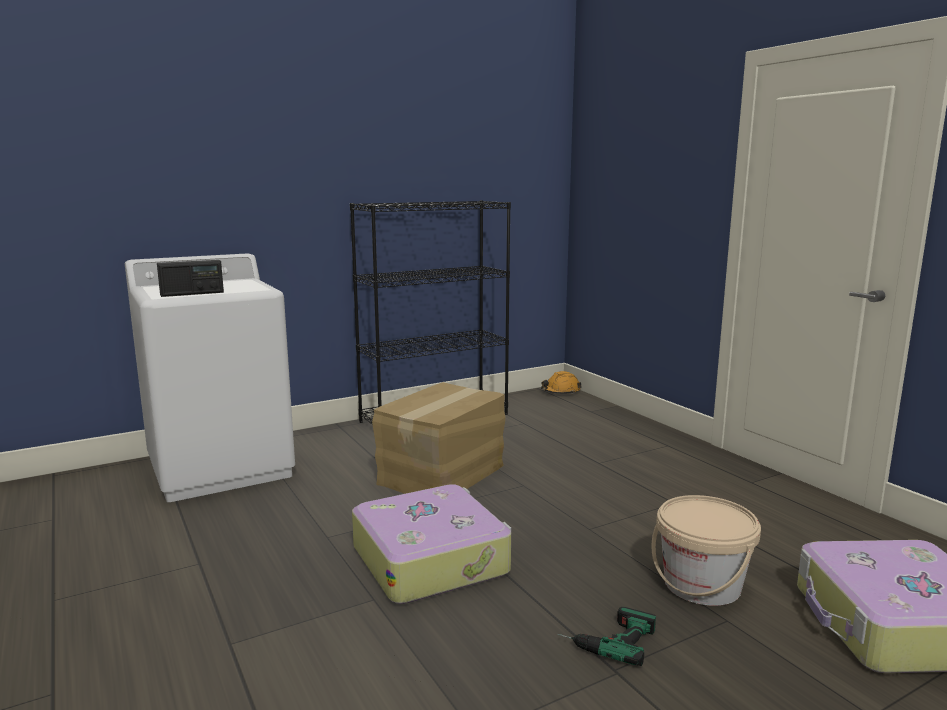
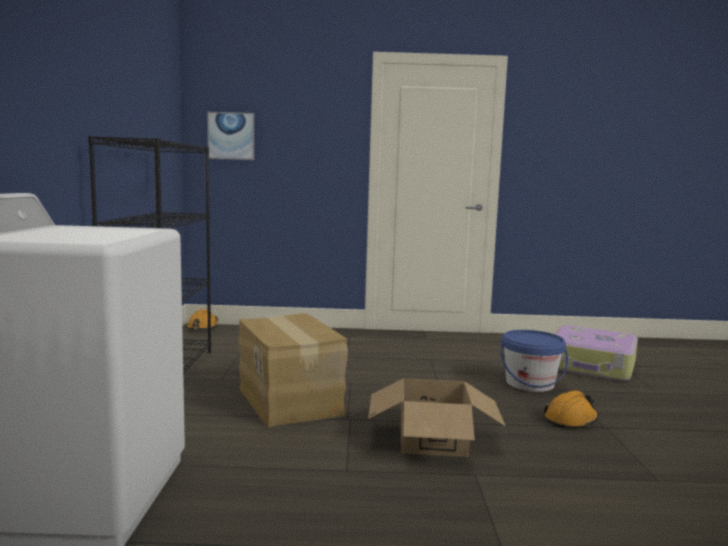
camera: 60 degrees left, 5 degrees down
radio [157,260,224,297] -> none
suitcase [352,484,511,604] -> cardboard box [368,378,506,457]
power drill [558,607,656,666] -> orange hard hat [543,390,599,428]
beige bucket [652,495,761,606] -> blue bucket [501,330,568,392]
none -> picture [207,112,254,160]

